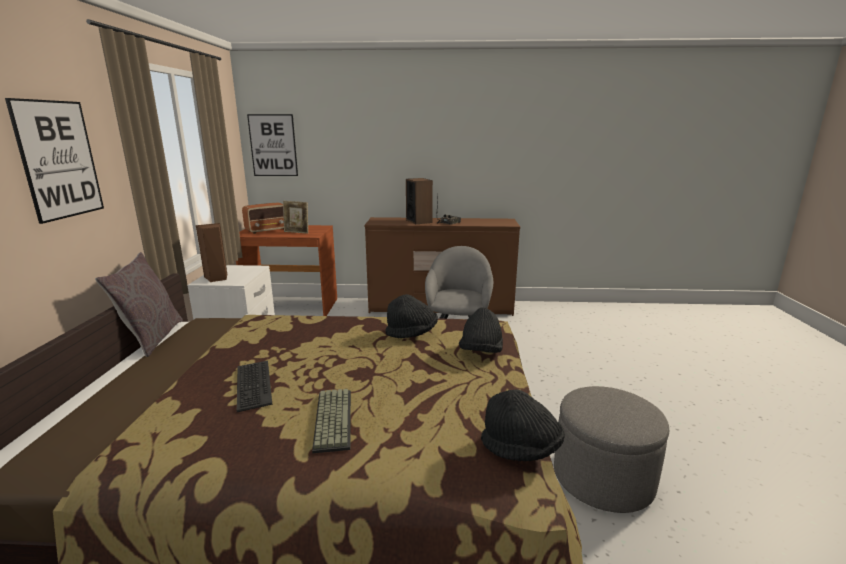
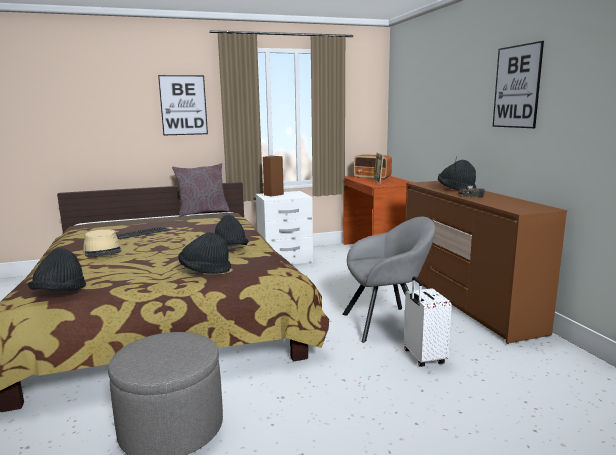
camera: 70 degrees right, 5 degrees down
picture [247,114,298,176] -> picture moved to [493,41,544,128]
keyboard [312,389,351,453] -> beige hat [83,229,121,257]
speaker [406,178,433,225] -> black hat [438,160,476,191]
none -> white suitcase [404,277,452,367]

